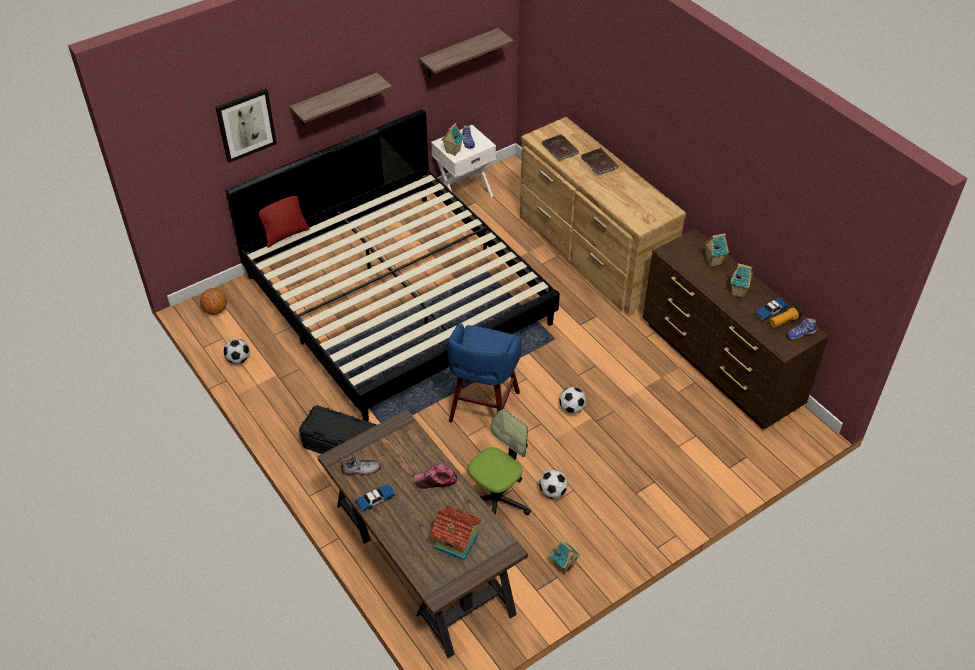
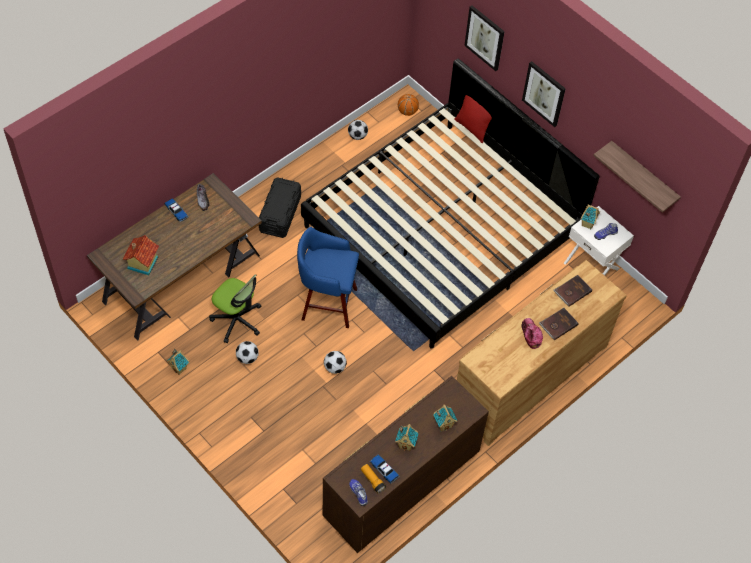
camera: 80 degrees right, 10 degrees up
shelf [290,73,392,126] -> picture [522,61,566,127]
cap [414,464,457,489] -> cap moved to [522,318,543,349]

